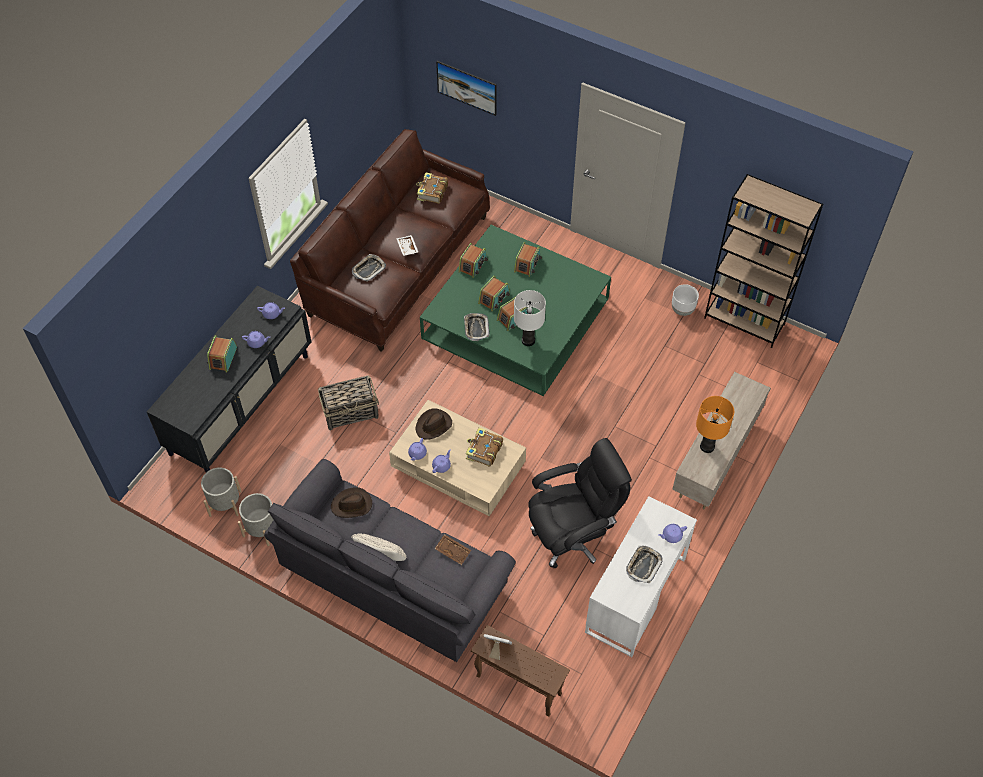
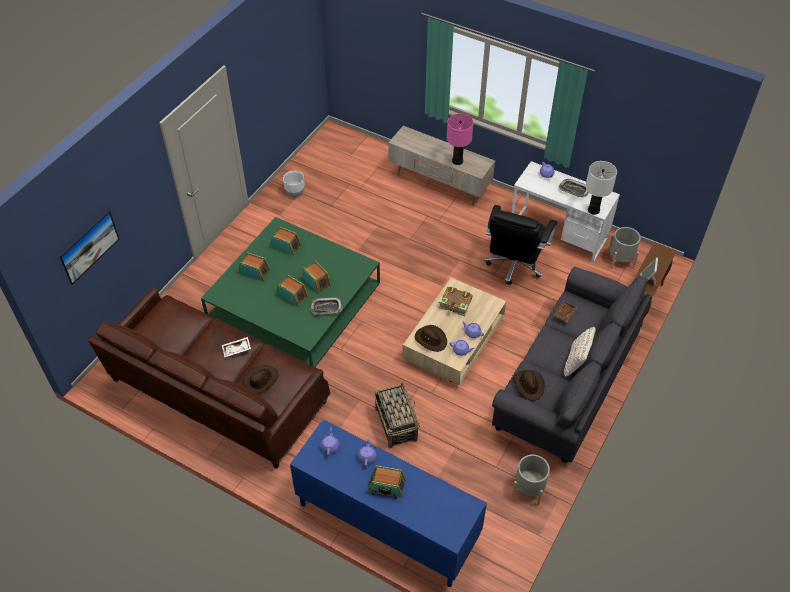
camera: 90 degrees left, 5 degrees down
black cabinet [147,286,311,472] -> blue cabinet [290,420,487,587]
grey planter [201,467,242,517] -> grey planter moved to [608,227,641,269]
tray [352,254,386,282] -> brown hat [243,365,278,394]
book [416,173,448,204] -> none
radio [459,243,488,278] -> radio moved to [270,227,301,255]
white table lamp [514,290,546,346] -> white table lamp moved to [585,161,617,215]
black office chair [528,438,632,568] -> black office chair turned 135 degrees counterclockwise [485,205,557,285]
orange table lamp [696,396,734,453] -> pink table lamp [447,114,473,165]
beige bookcase [704,174,823,348] -> none

